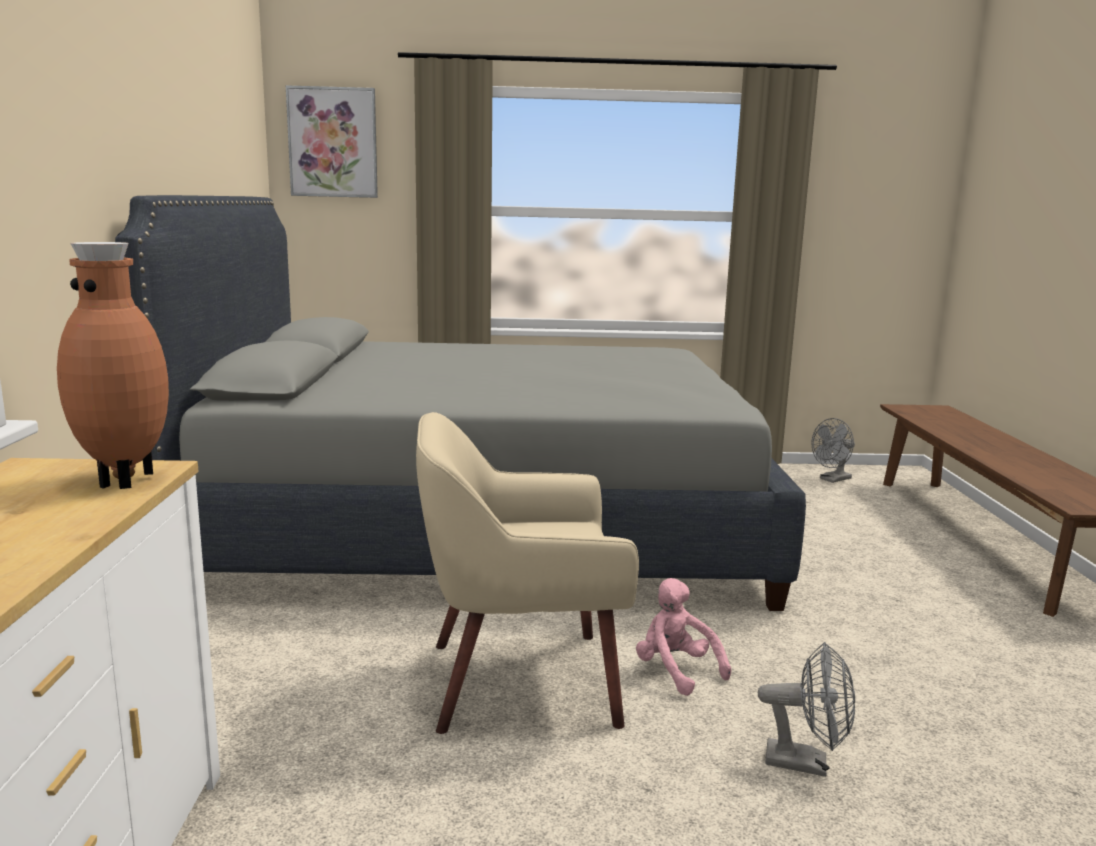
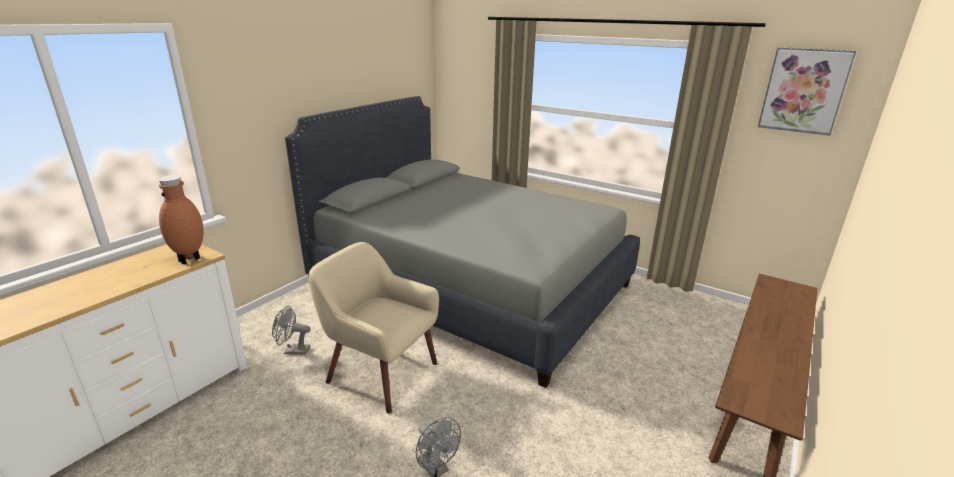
camera: 35 degrees right, 10 degrees up
picture [286,85,378,198] -> picture moved to [758,47,856,136]
pink plush toy [636,578,731,696] -> none
grey fan [811,418,855,483] -> grey fan moved to [272,306,311,355]

